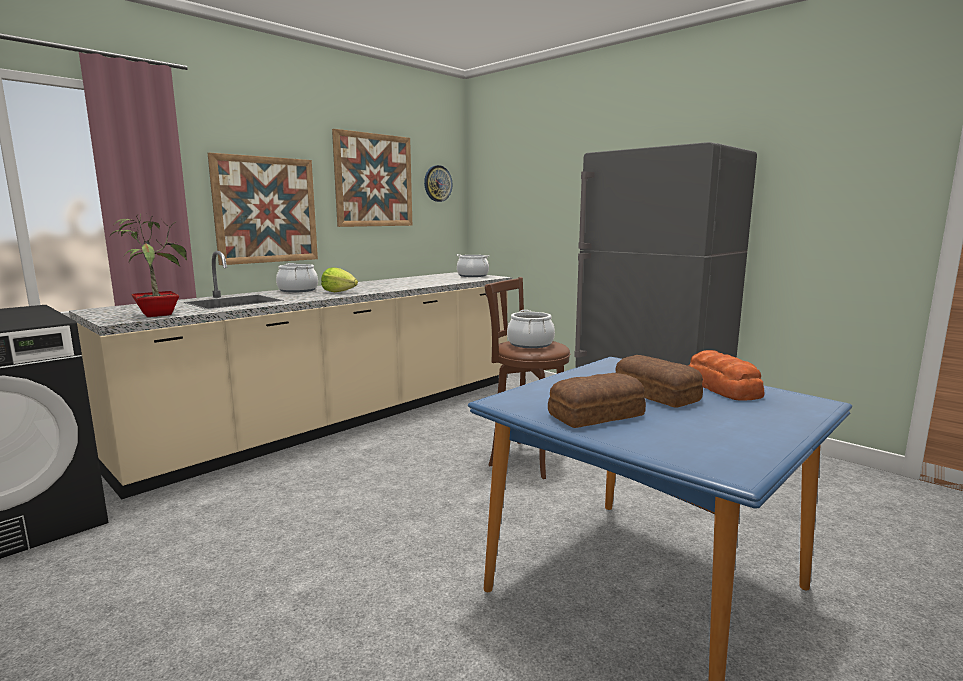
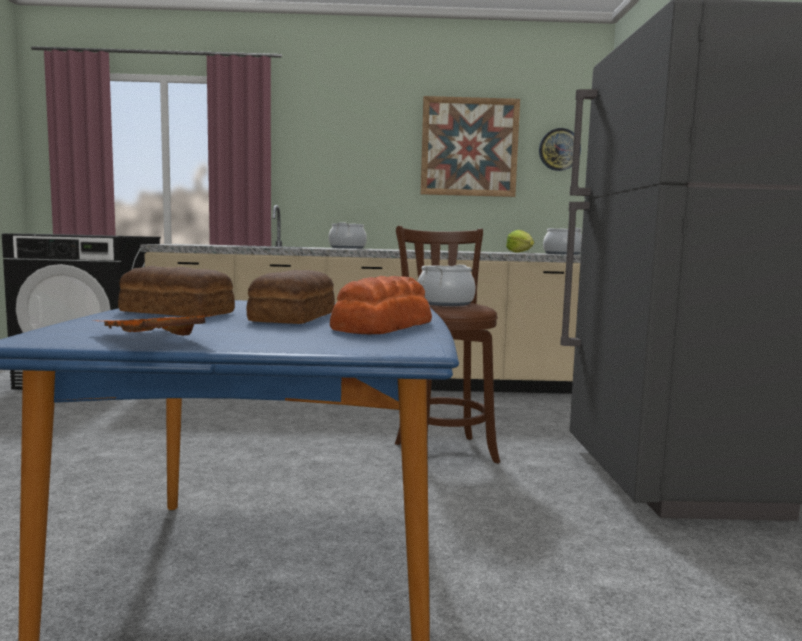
camera: 45 degrees right, 5 degrees down
potted plant [111,214,187,317] -> none
picture [208,153,318,265] -> none
lettuce [321,268,358,292] -> lettuce moved to [506,230,534,252]
none -> orange tray [95,315,217,336]

